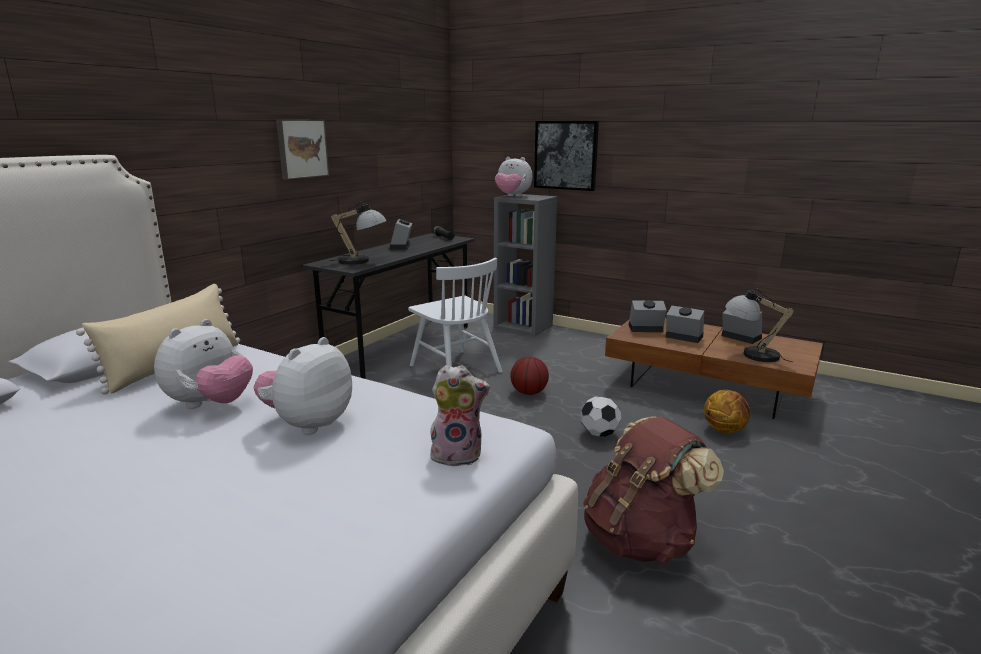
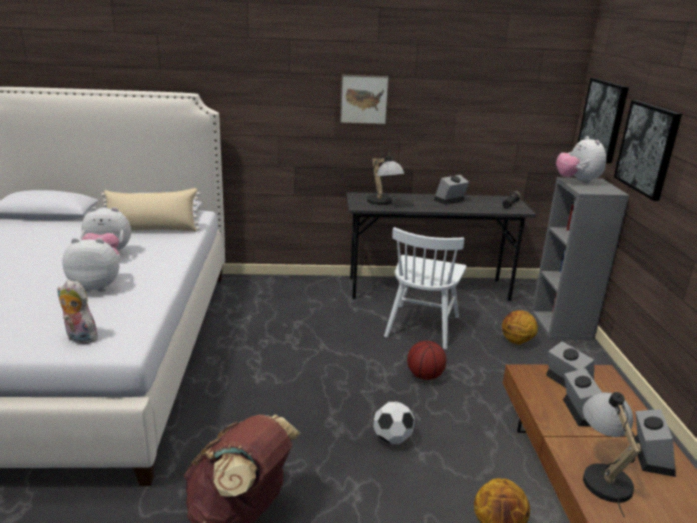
camera: 55 degrees right, 5 degrees up
plush toy [429,365,490,467] -> plush toy turned 150 degrees clockwise [57,279,98,344]
none -> basketball [502,310,538,345]
none -> picture [578,78,629,163]

